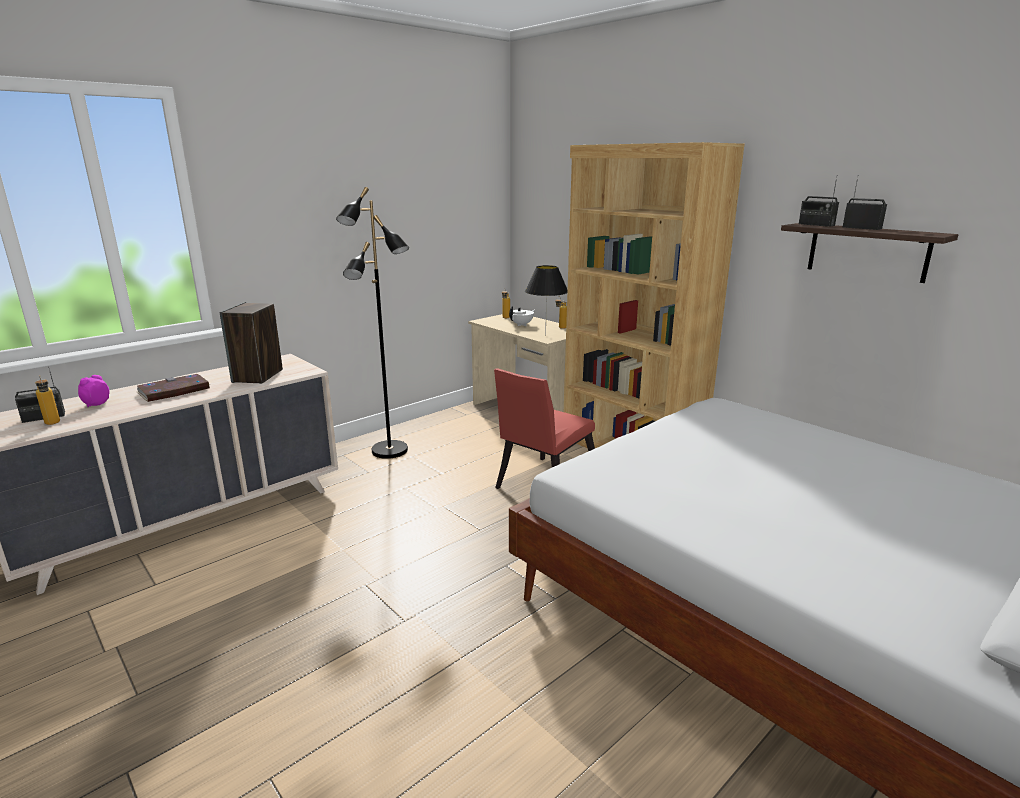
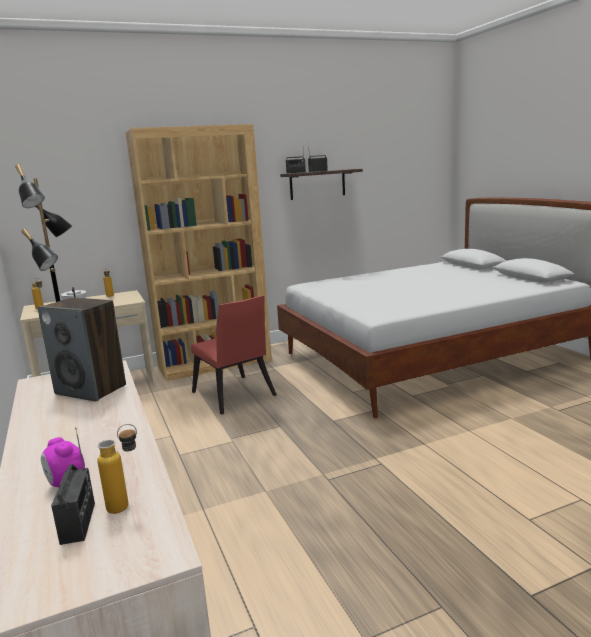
camera: 70 degrees left, 5 degrees down
book [136,374,210,402] -> none
black table lamp [525,265,568,336] -> none

